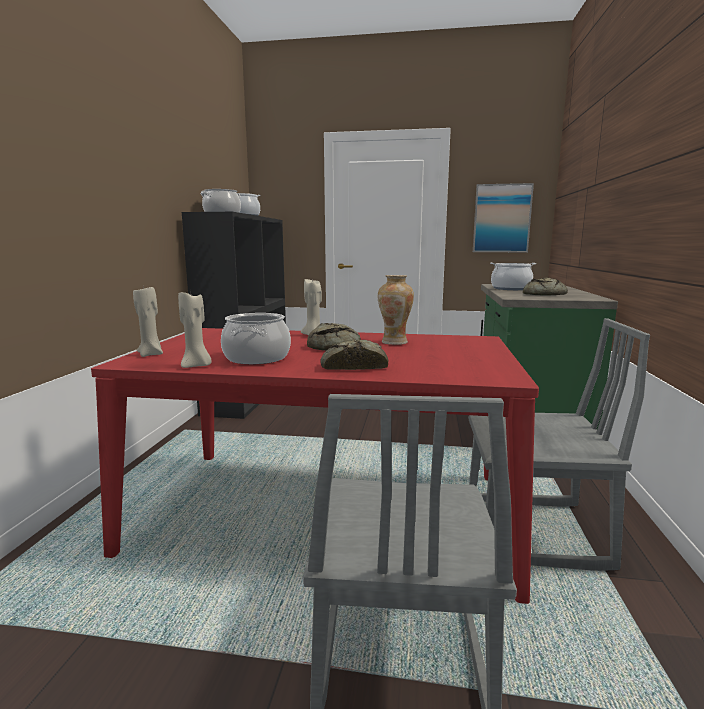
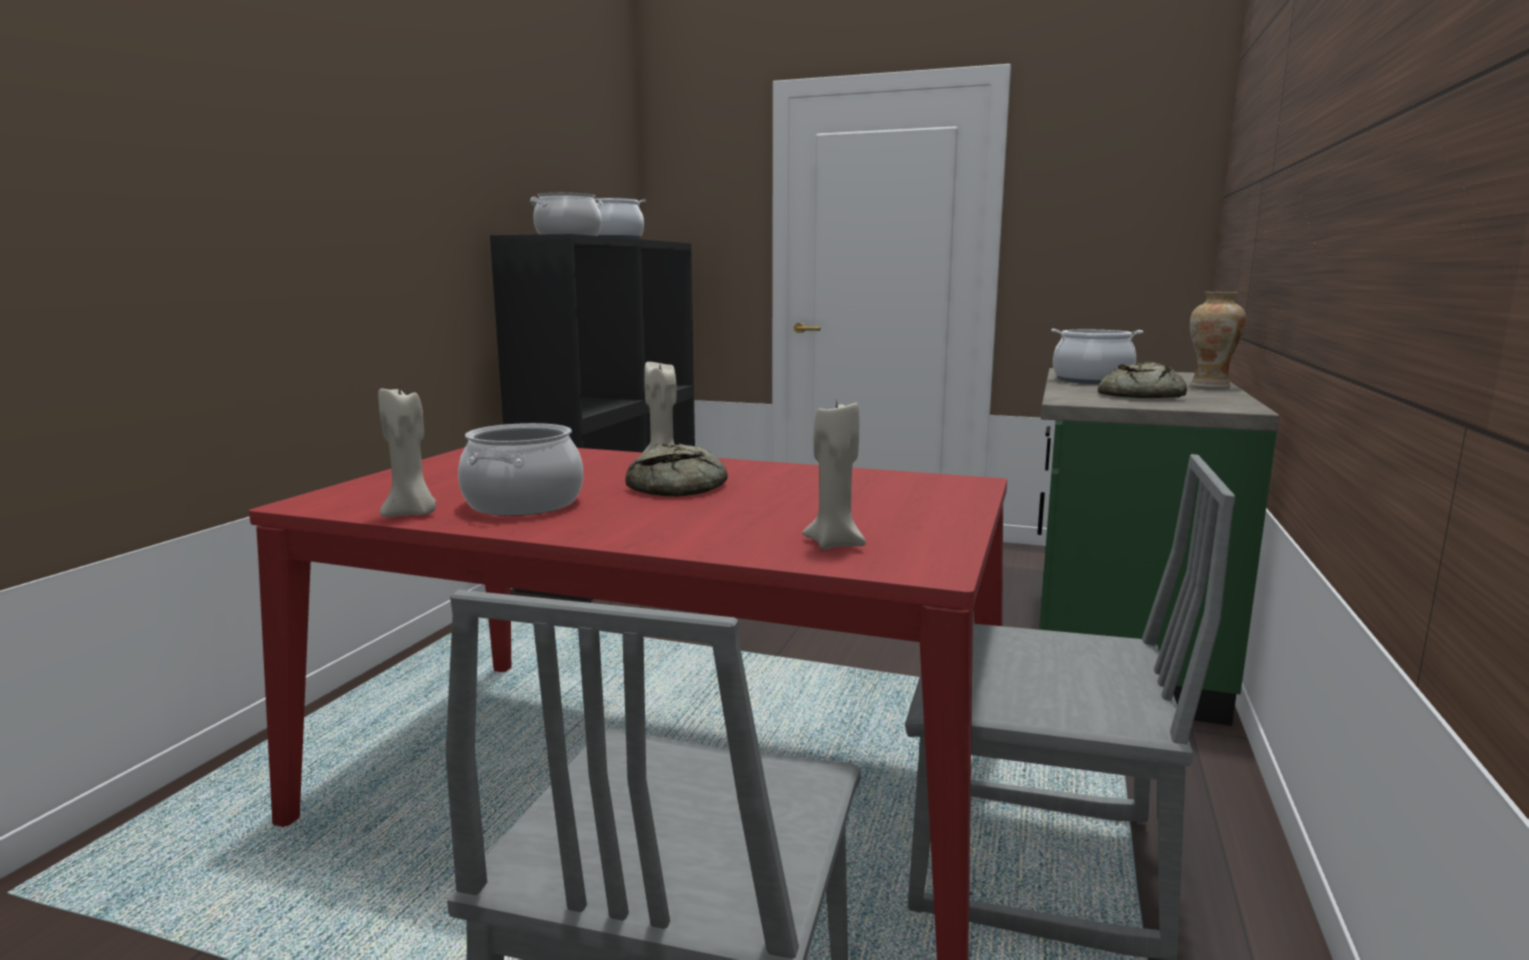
camera: 10 degrees right, 0 degrees up
beige candle [133,285,163,357] -> beige candle moved to [802,400,866,550]
bread [320,340,388,370] -> none
vase [378,275,414,345] -> vase moved to [1190,292,1246,388]
picture [473,183,534,252] -> none

